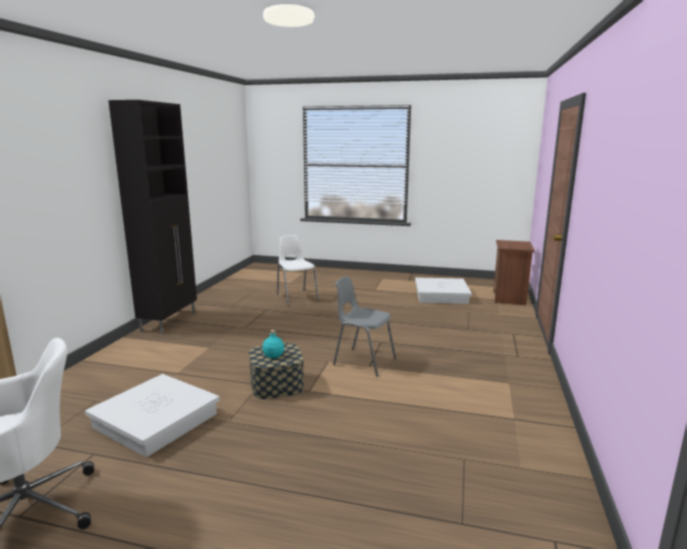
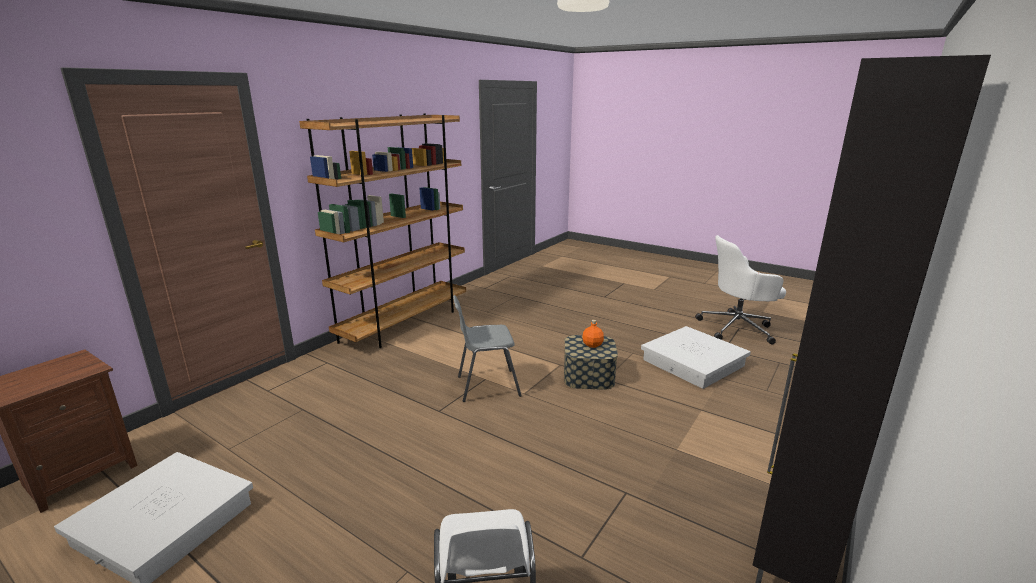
camera: 160 degrees left, 5 degrees up
turquoise bottle [263,330,284,358] -> orange bottle [582,320,604,348]
grey chair [333,276,396,377] -> grey chair turned 120 degrees clockwise [453,295,522,402]
none -> brown bookcase [299,114,466,348]

